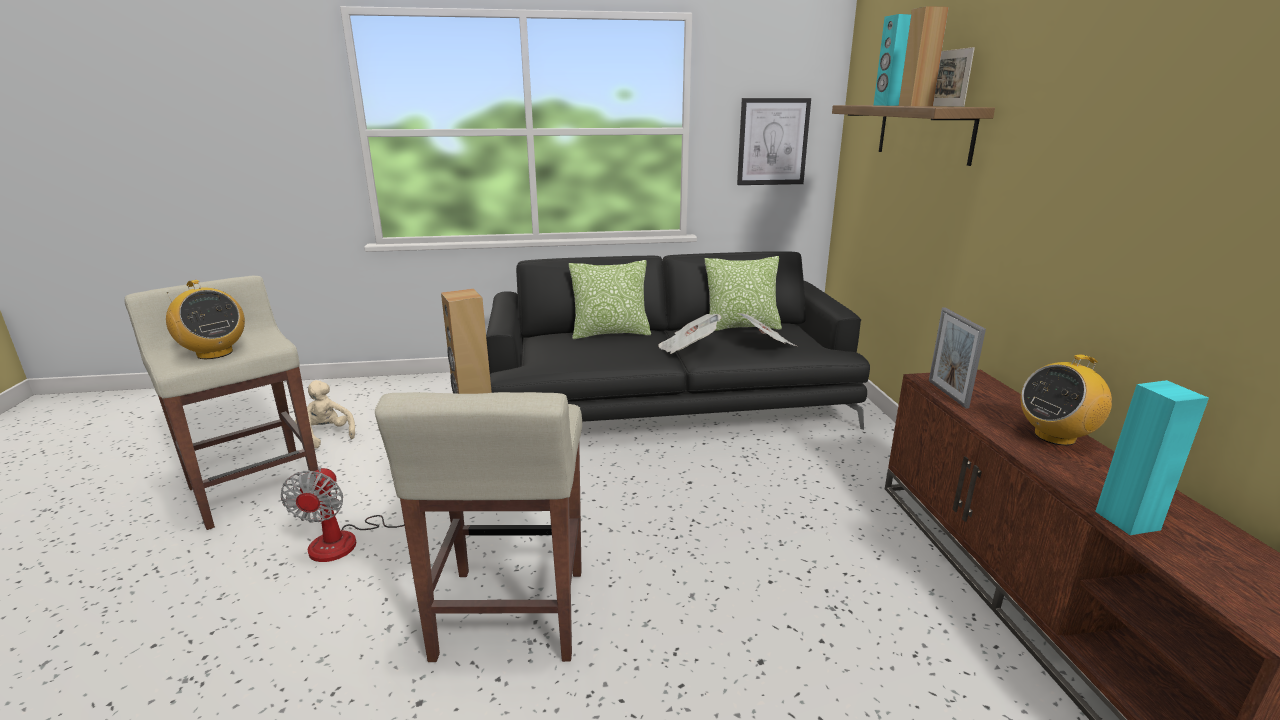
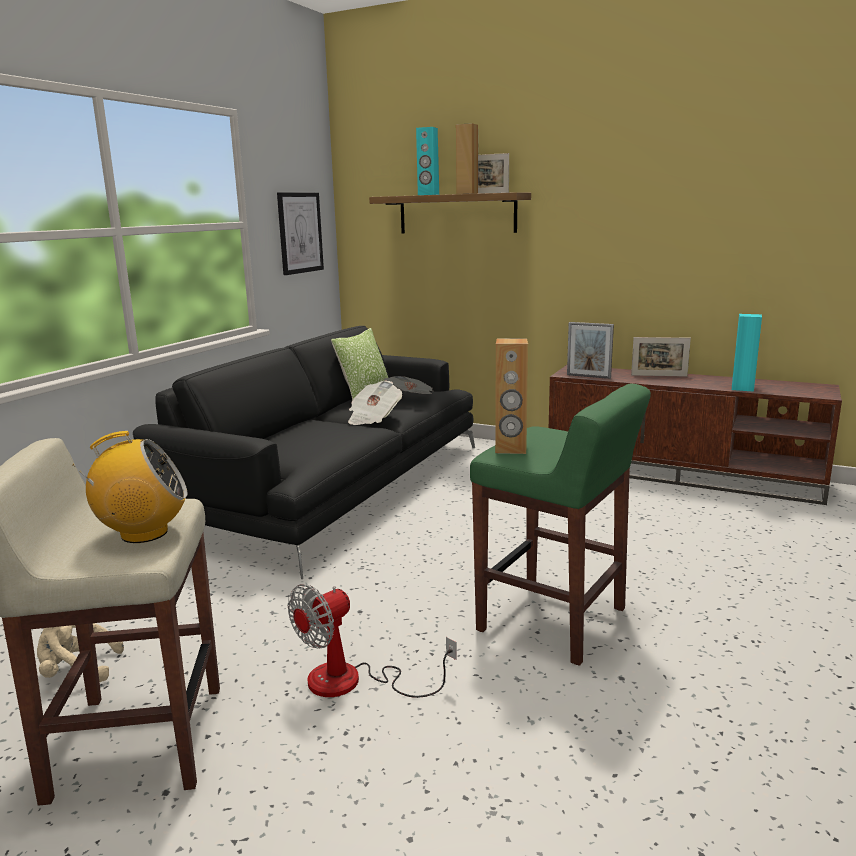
camera: 55 degrees left, 5 degrees down
fan [281,467,405,562] -> fan turned 105 degrees clockwise [288,584,457,698]
beige stool [375,392,582,662] -> green stool [470,384,651,666]
pillow [569,260,651,339] -> none
radio [1021,355,1112,446] -> picture frame [631,337,691,377]

